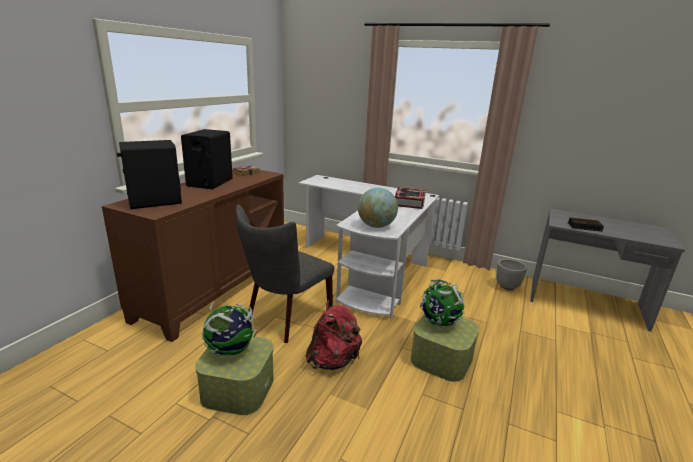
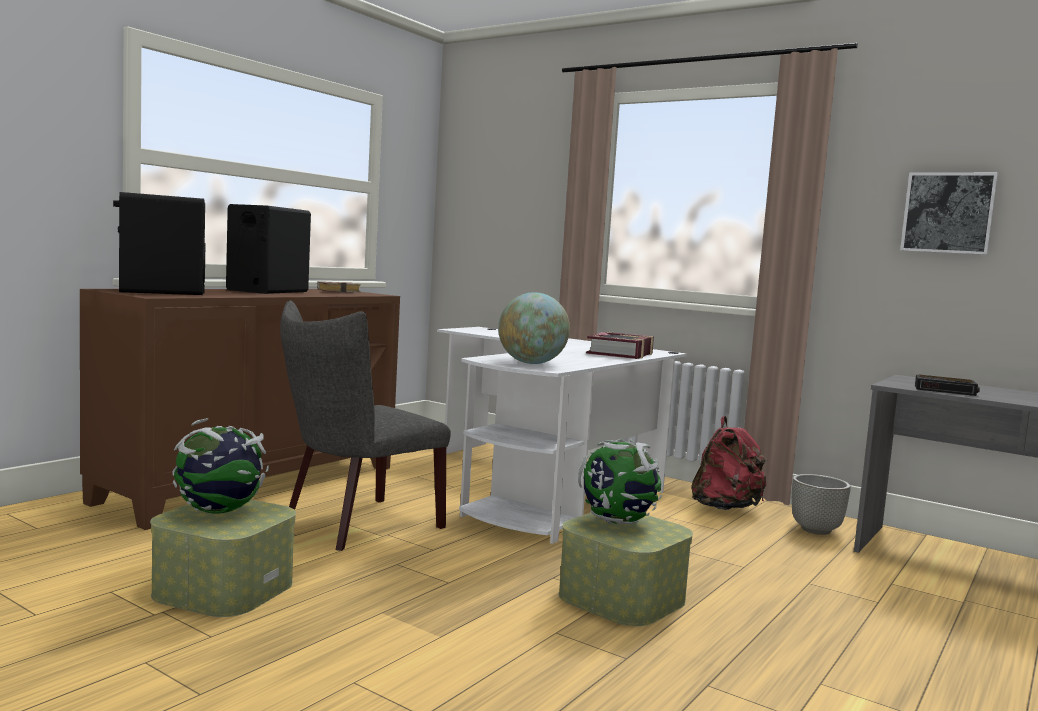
camera: 10 degrees right, 15 degrees down
red backpack [306,300,362,370] -> red backpack moved to [691,416,766,510]
none -> picture [900,172,999,255]

